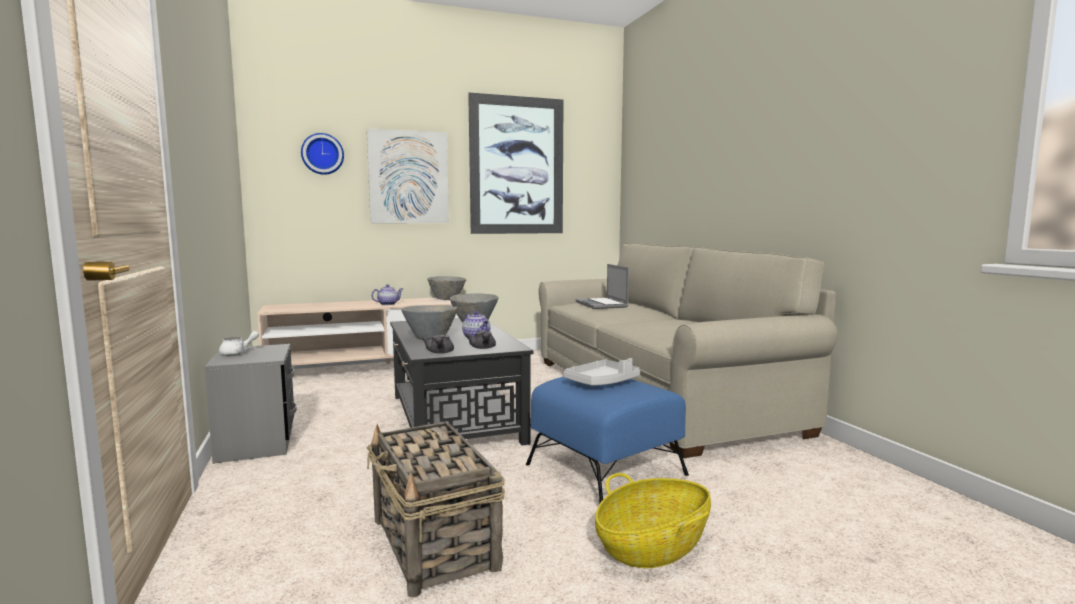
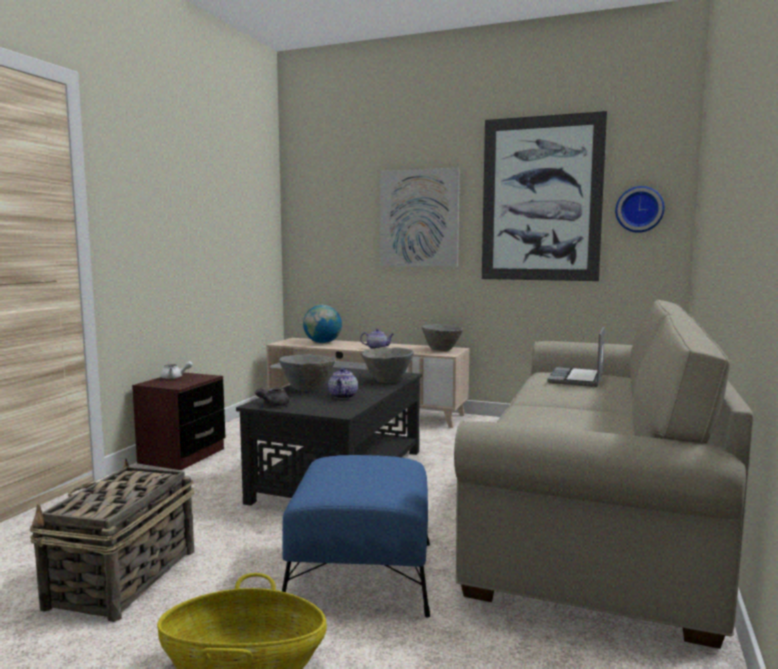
camera: 40 degrees right, 0 degrees up
grey nightstand [204,344,297,464] -> brown nightstand [132,373,225,470]
wall clock [301,133,344,175] -> wall clock moved to [615,186,665,233]
grey teapot [466,331,496,349] -> none
grey tray [564,358,640,386] -> none
none -> globe [303,305,342,343]

